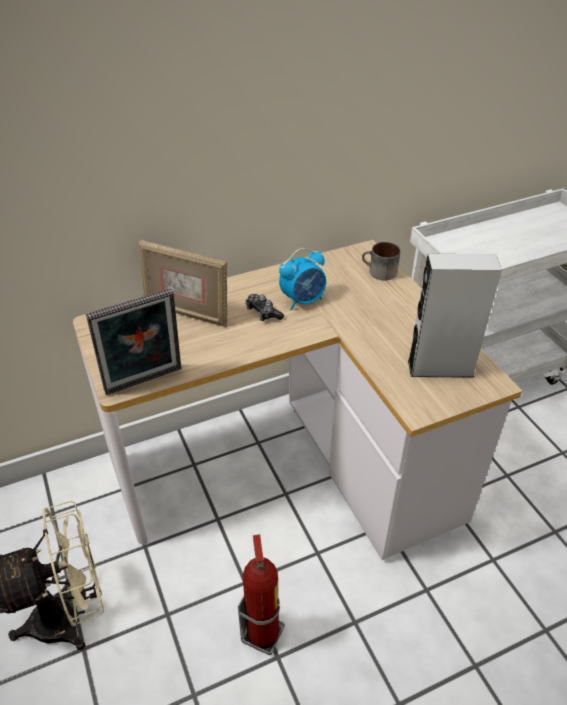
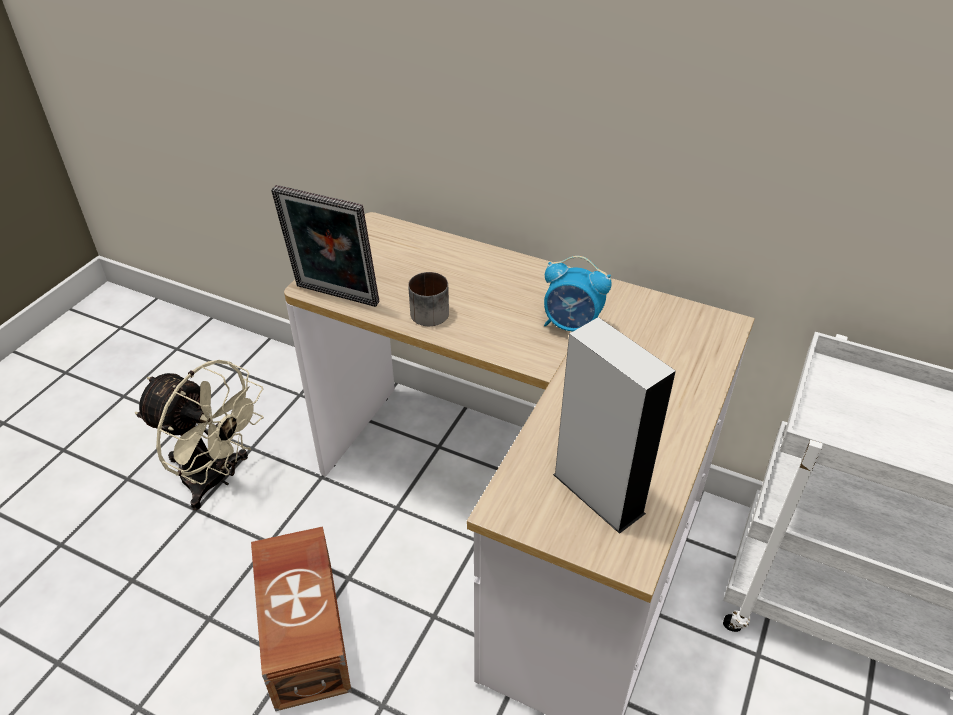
camera: 50 degrees right, 0 degrees up
picture frame [138,240,227,327] -> none
fire extinguisher [238,534,285,656] -> brown storage box [251,526,352,711]
game controller [245,294,284,321] -> none
mug [362,242,400,280] -> mug moved to [408,272,449,326]

